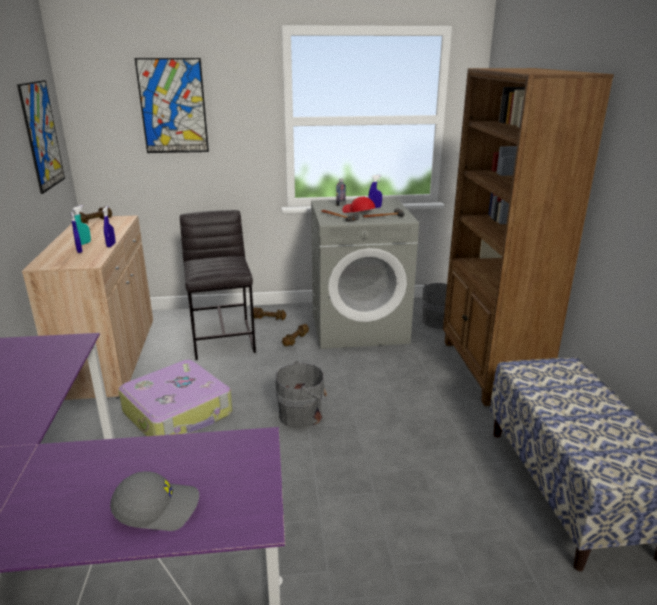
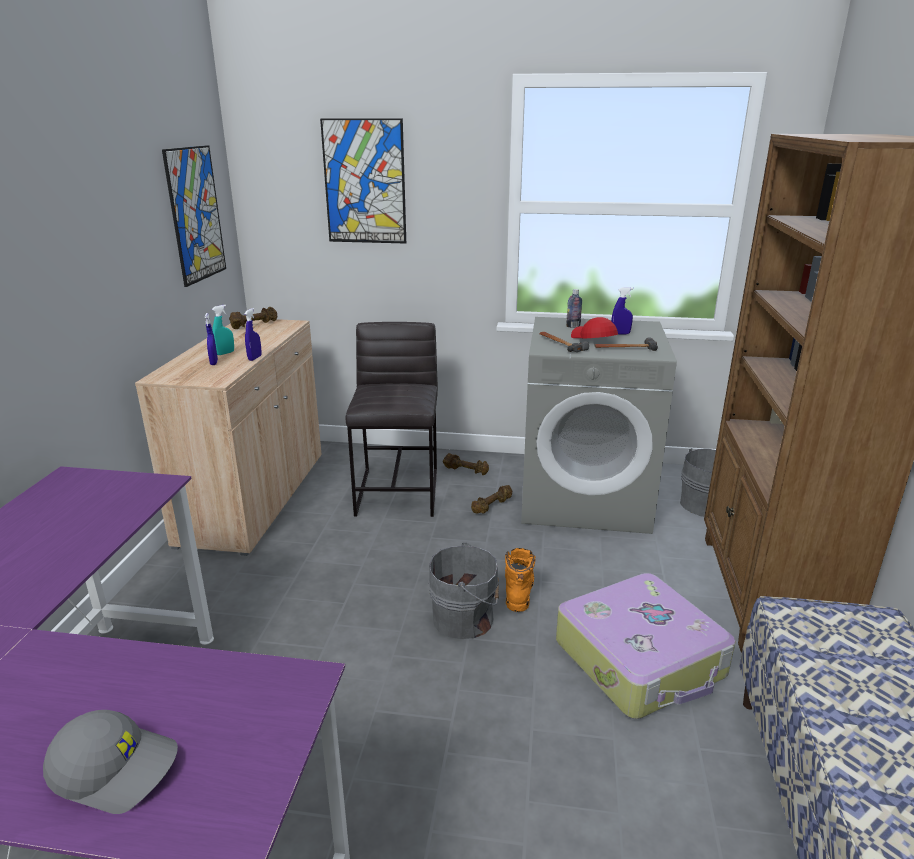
camera: 15 degrees right, 0 degrees up
suitcase [118,360,232,436] -> suitcase moved to [556,573,736,719]
none -> orange boot [505,548,536,612]

